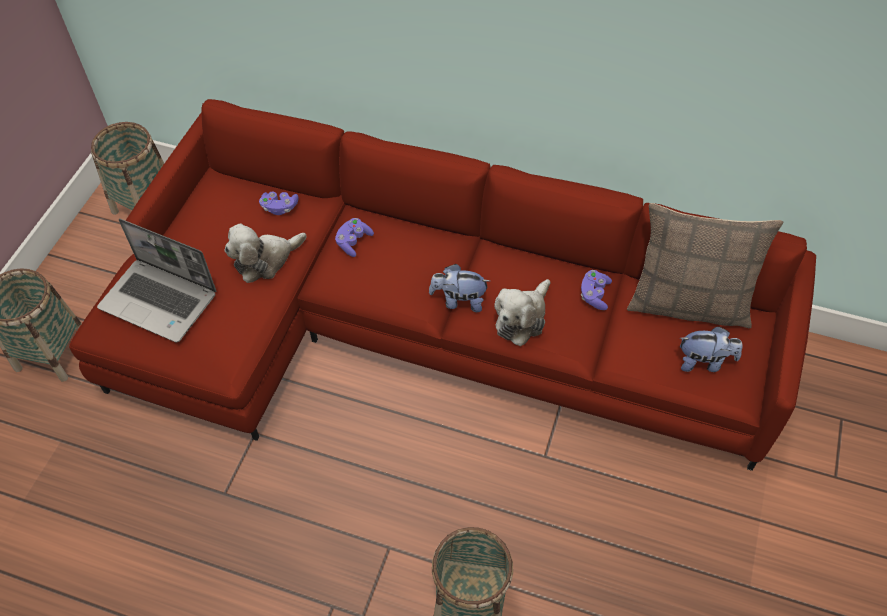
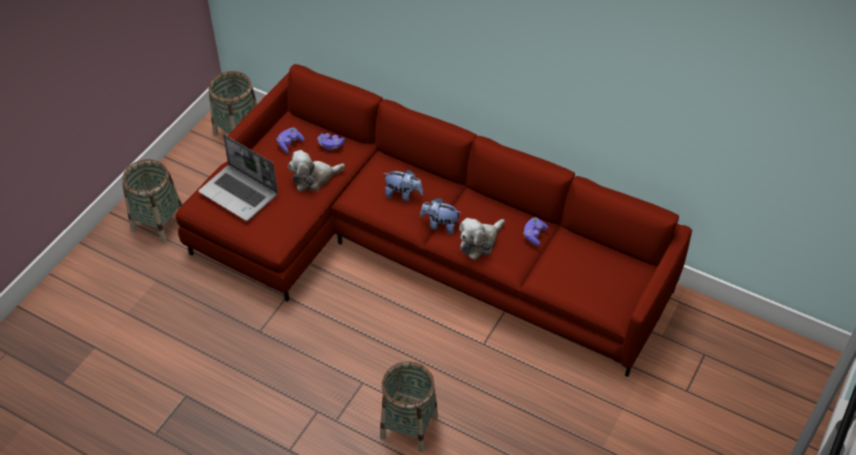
camera: 10 degrees right, 5 degrees down
purple game controller [335,218,374,257] -> purple game controller moved to [277,128,305,153]
pillow [627,203,783,328] -> none
plush toy [680,326,742,372] -> plush toy moved to [383,169,423,201]

